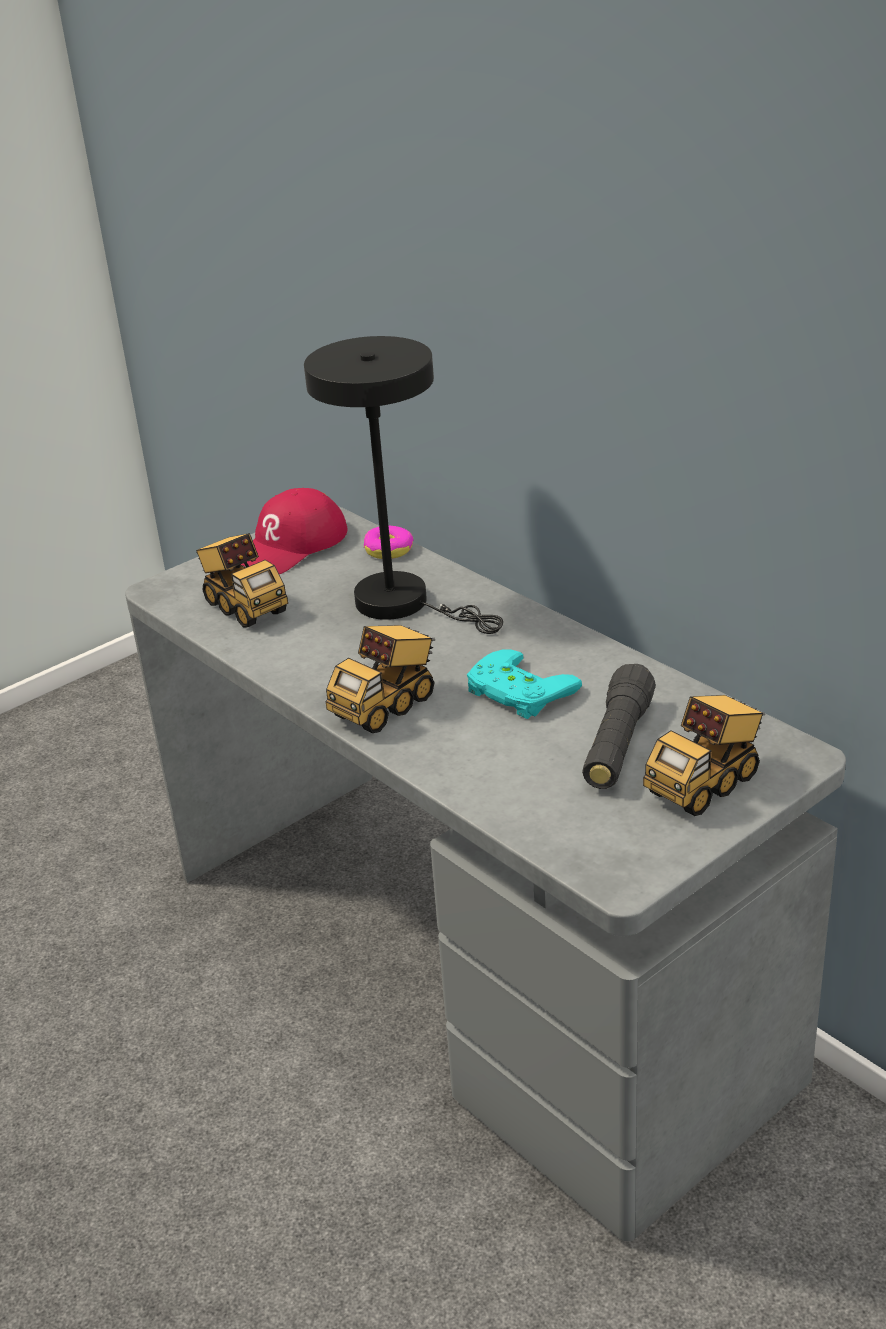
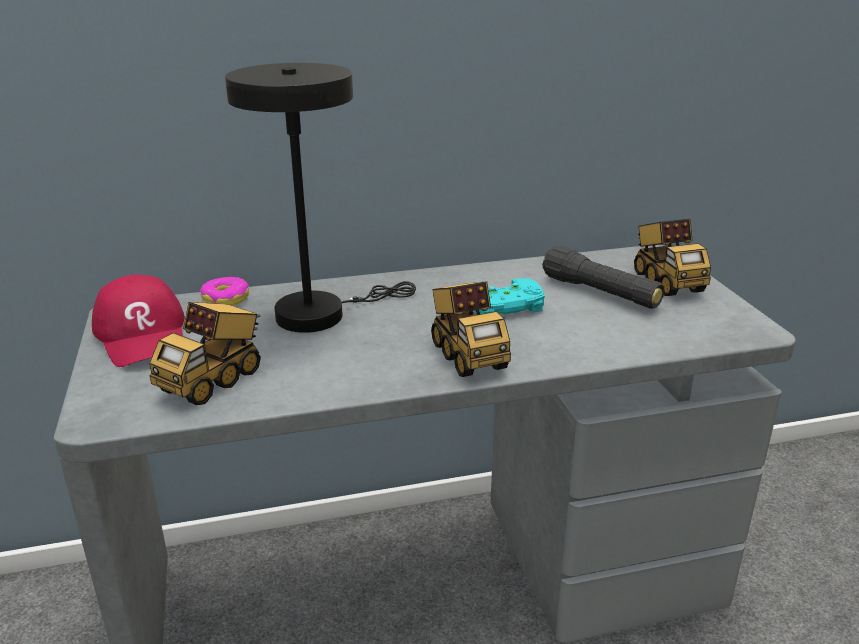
camera: 65 degrees left, 5 degrees down
toy truck [196,533,288,627] -> toy truck turned 135 degrees clockwise [149,302,261,405]

